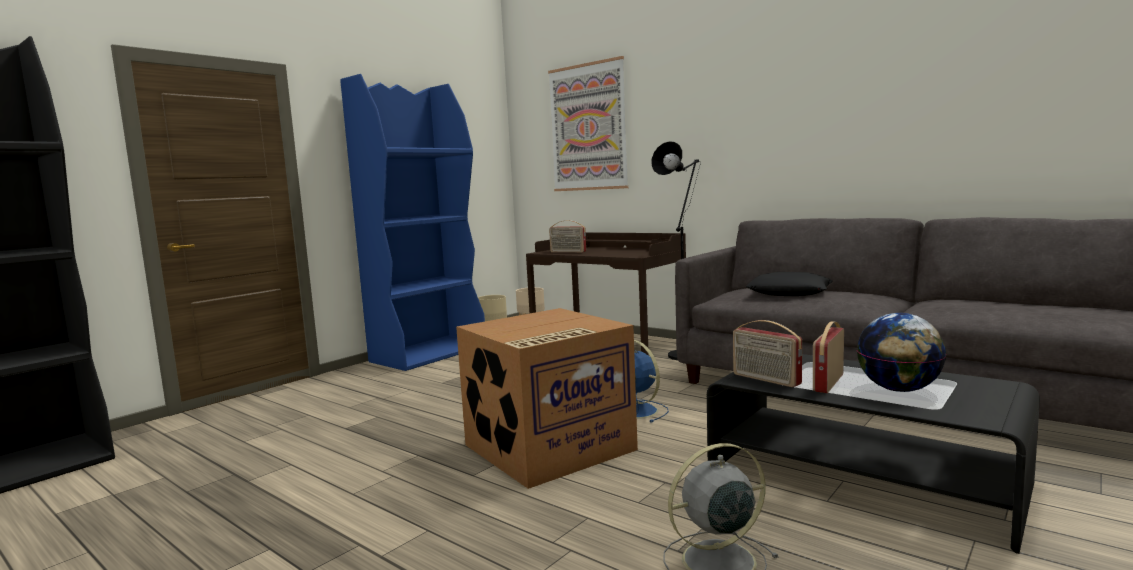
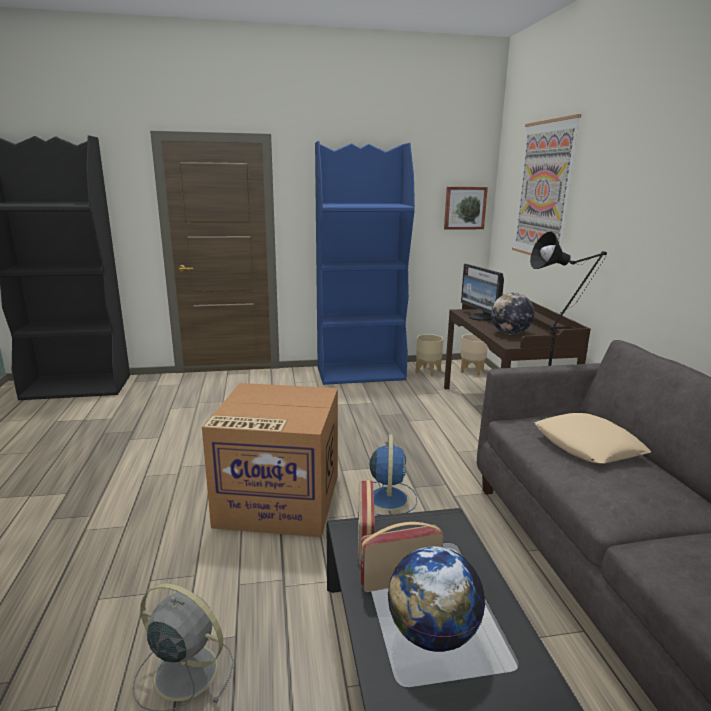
camera: 40 degrees right, 10 degrees up
radio [549,220,586,253] -> monitor [461,264,504,321]
black pillow [745,272,832,296] -> beige pillow [535,413,651,464]
none -> picture [444,187,488,230]
none -> globe [491,293,534,335]

